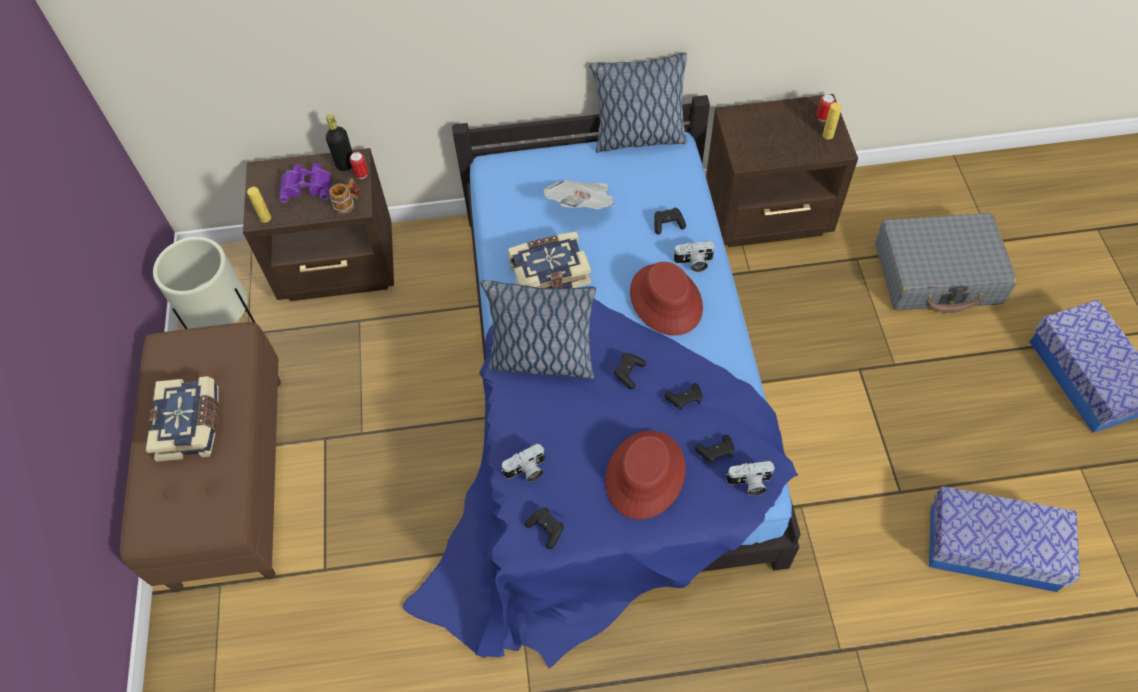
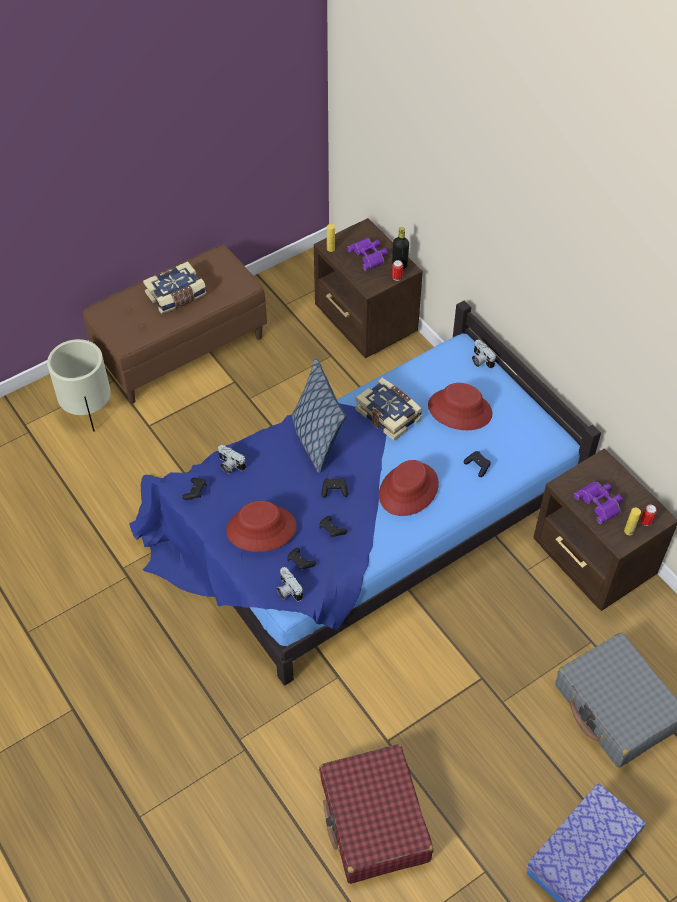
camera: 60 degrees right, 5 degrees down
beige planter [153,237,256,329] -> beige planter moved to [47,339,111,432]
mug [329,178,360,214] -> none
newspaper [544,180,614,209] -> red hat [428,383,492,430]
pillow [589,53,687,153] -> none
camera [673,241,715,272] -> camera moved to [472,340,496,369]
storage box [929,486,1080,592] -> red suitcase [319,744,433,884]
none -> purple binoculars [574,482,623,524]

